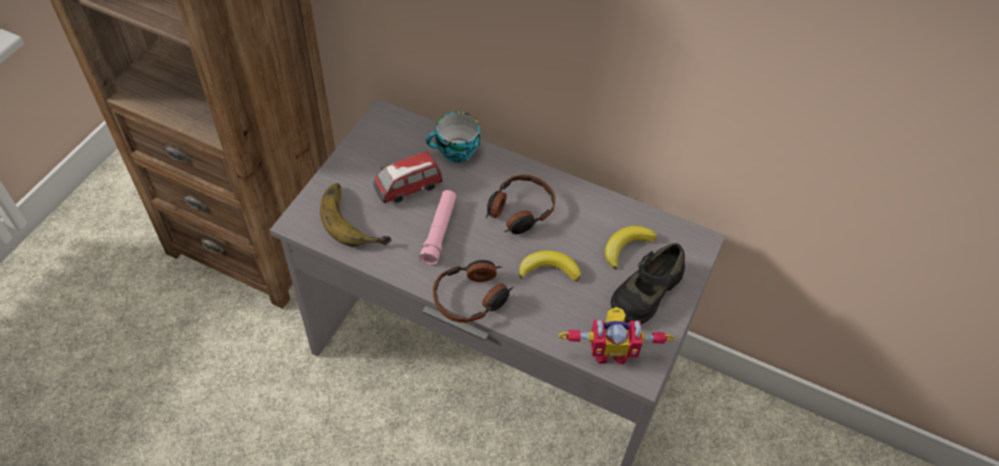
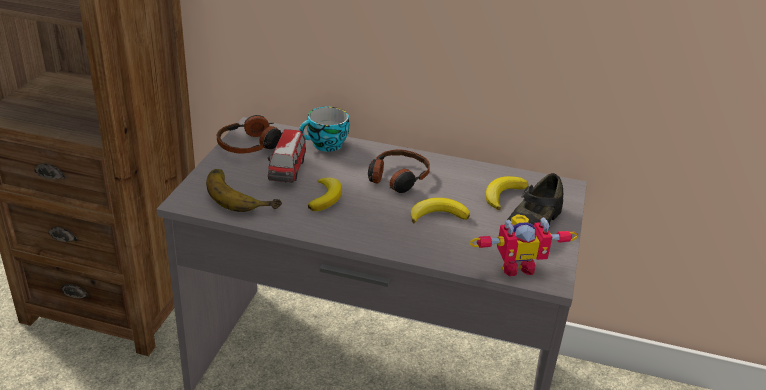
camera: 10 degrees left, 20 degrees down
toy car [373,151,442,203] -> toy car turned 45 degrees counterclockwise [268,129,306,183]
pink flashlight [419,190,456,265] -> banana [308,177,342,211]
headphones [433,260,514,323] -> headphones moved to [217,115,283,153]

